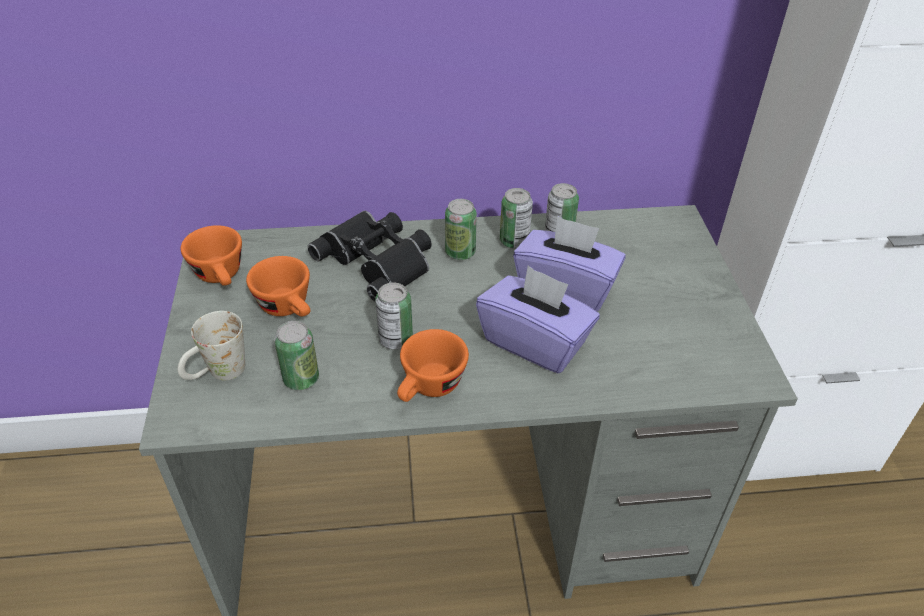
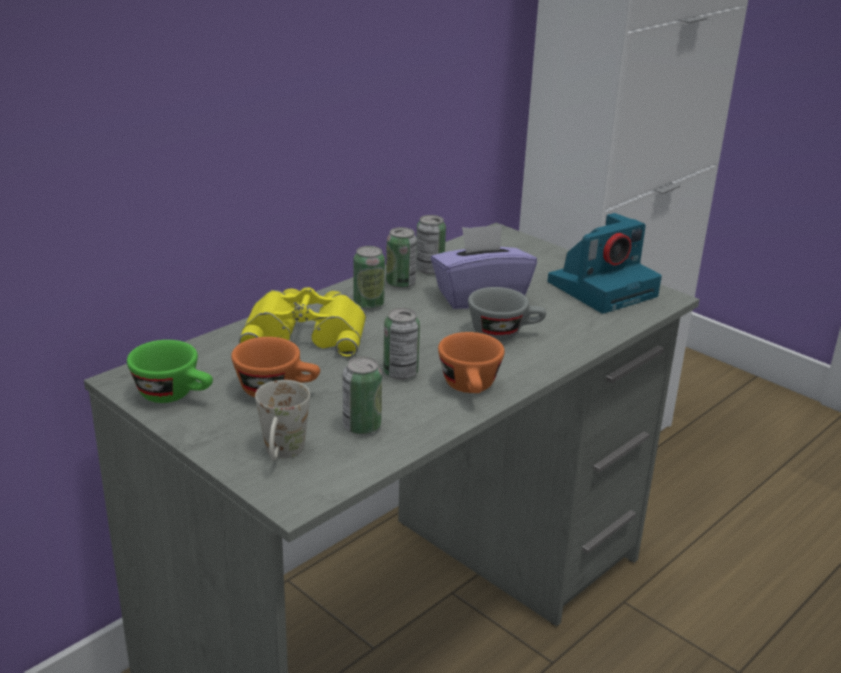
camera: 40 degrees left, 15 degrees down
orange cup [181,225,242,286] -> green cup [127,340,213,403]
black binoculars [307,211,432,302] -> yellow binoculars [239,287,366,357]
purple tissue box [476,266,600,373] -> grey cup [468,287,546,341]
none -> camera [548,213,662,314]

